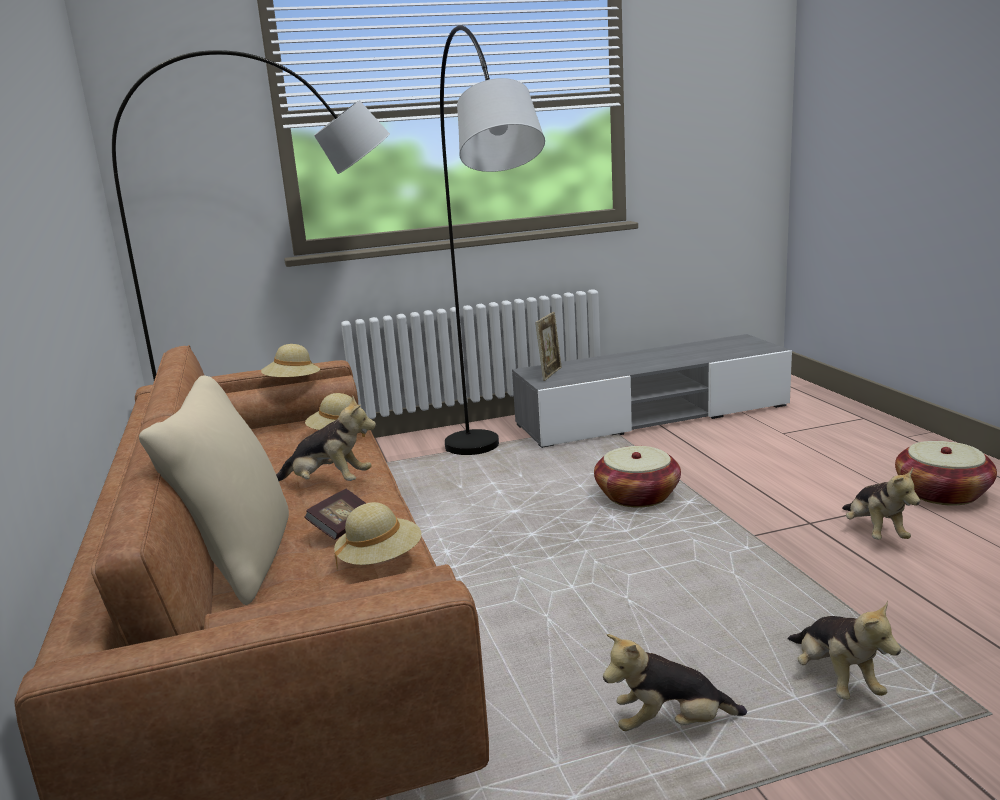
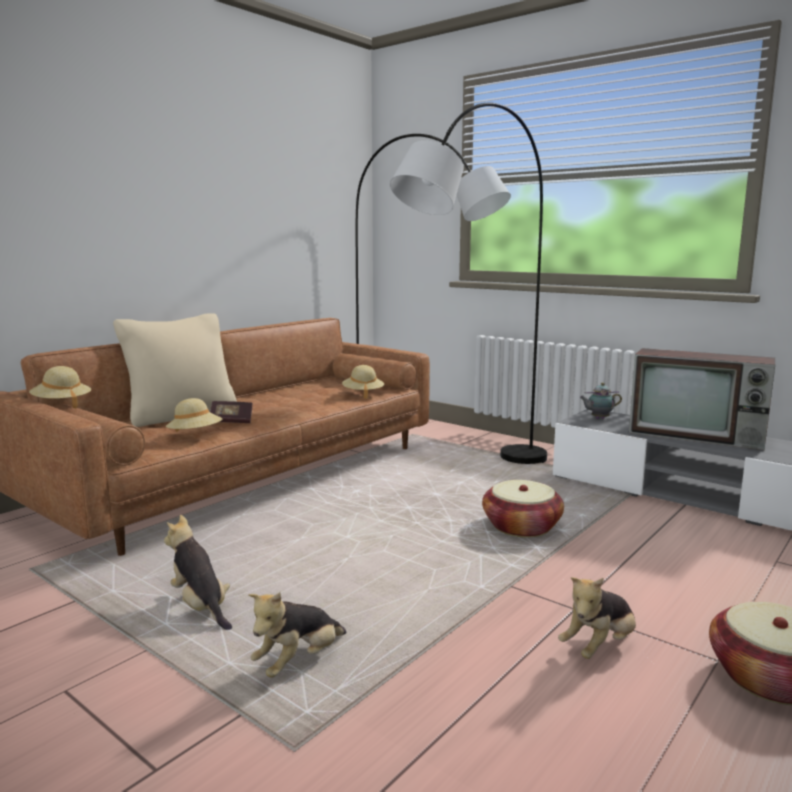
camera: 55 degrees right, 5 degrees down
beige hat [261,344,322,377] -> beige hat moved to [29,366,91,408]
plush toy [276,396,376,481] -> none
picture frame [535,312,562,381] -> teapot [579,382,622,419]
none -> television [629,348,775,450]

